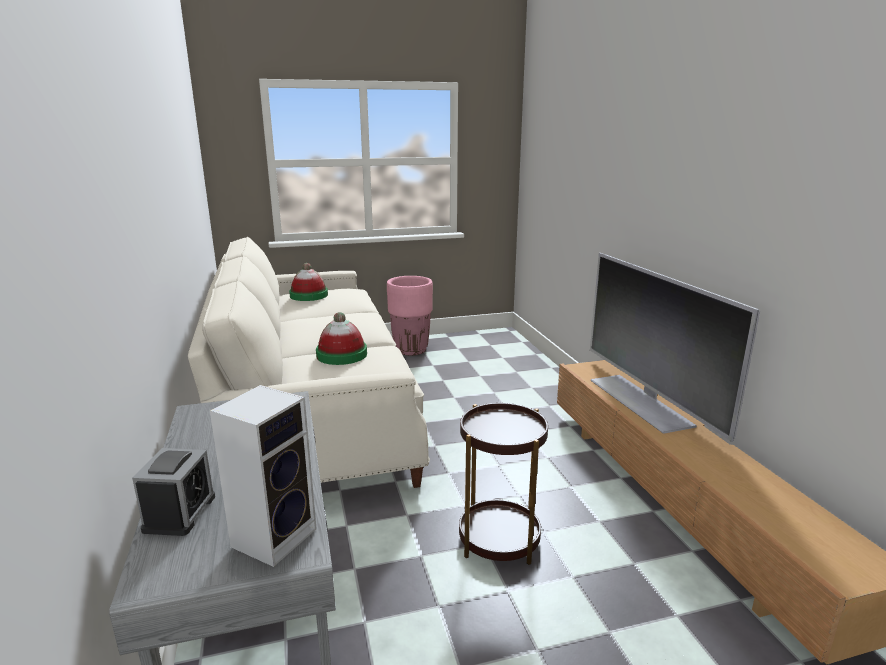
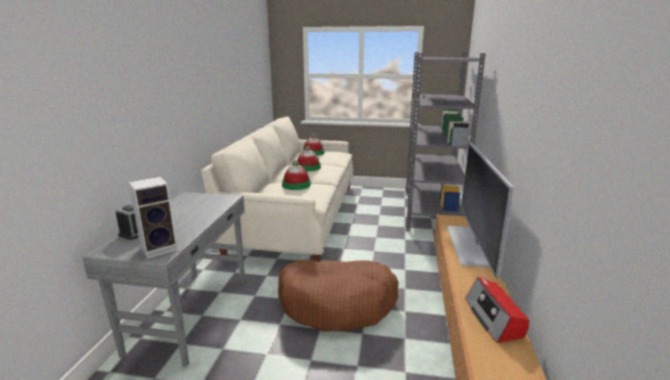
camera: 25 degrees right, 0 degrees up
pink planter [387,276,433,356] -> none
brown side table [459,403,548,565] -> brown dog bed [278,259,399,332]
none -> hat [297,146,321,171]
none -> grey bookcase [406,52,486,231]
none -> radio [465,277,530,343]

